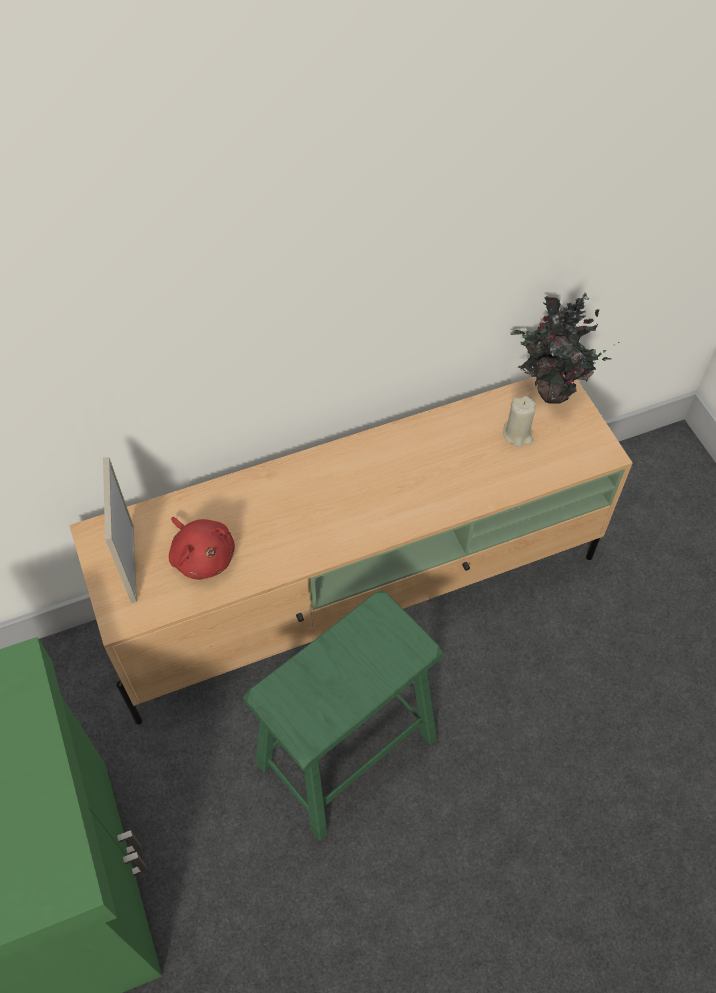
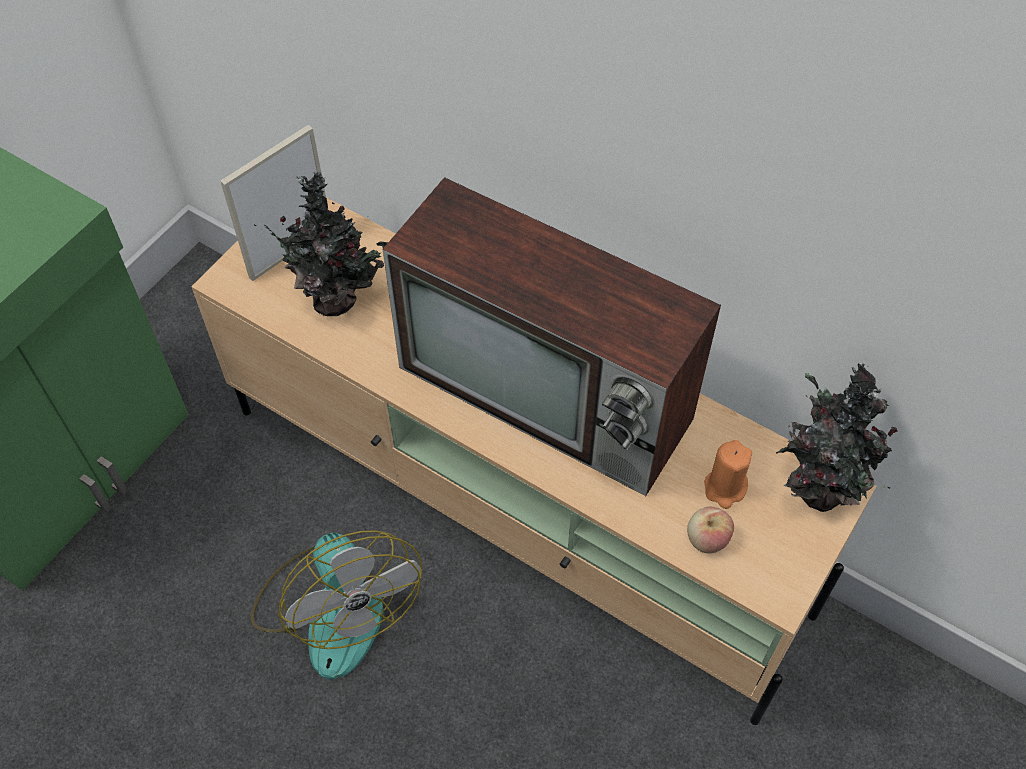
camera: 55 degrees right, 0 degrees up
red plush toy [169,517,235,580] -> potted plant [254,172,388,316]
green stool [243,590,443,840] -> fan [250,530,422,680]
beige candle [503,396,536,447] -> orange candle [704,440,752,509]
none -> television [383,177,721,496]
none -> apple [687,507,734,553]

